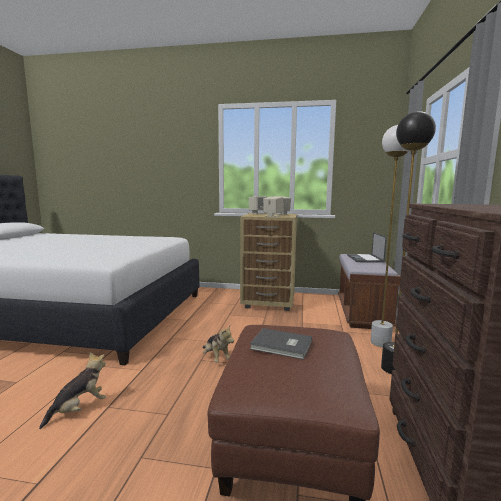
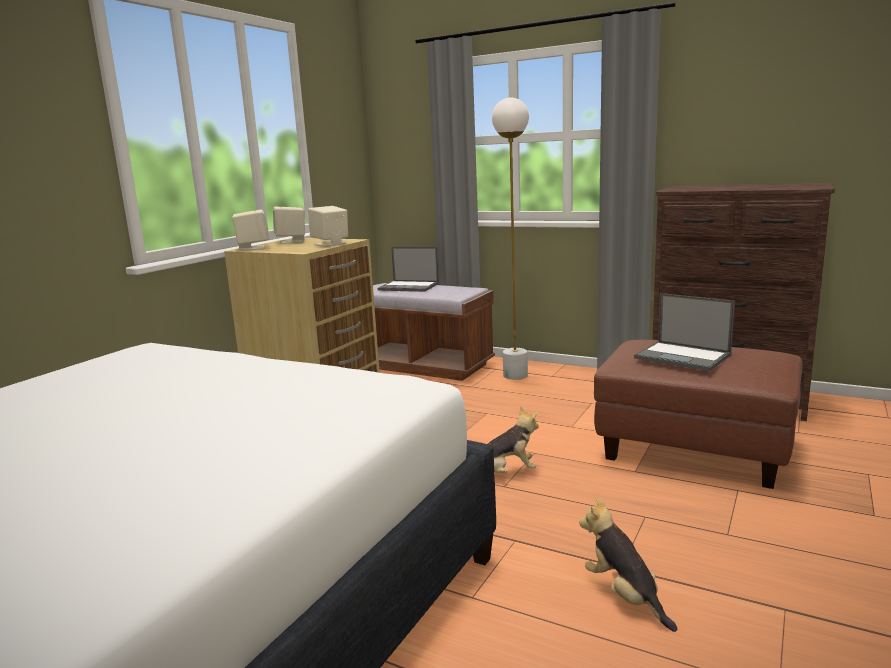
camera: 70 degrees left, 5 degrees up
grey book [250,328,312,360] -> laptop [634,293,735,371]
black floor lamp [381,111,436,374] -> none

